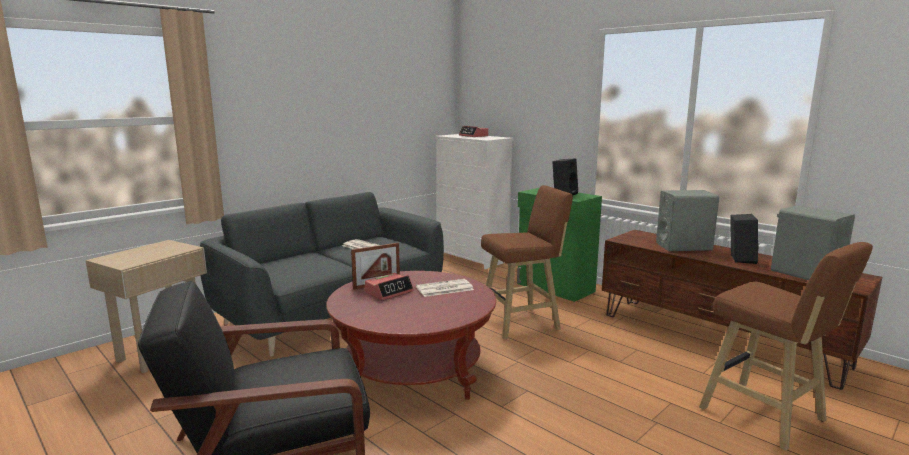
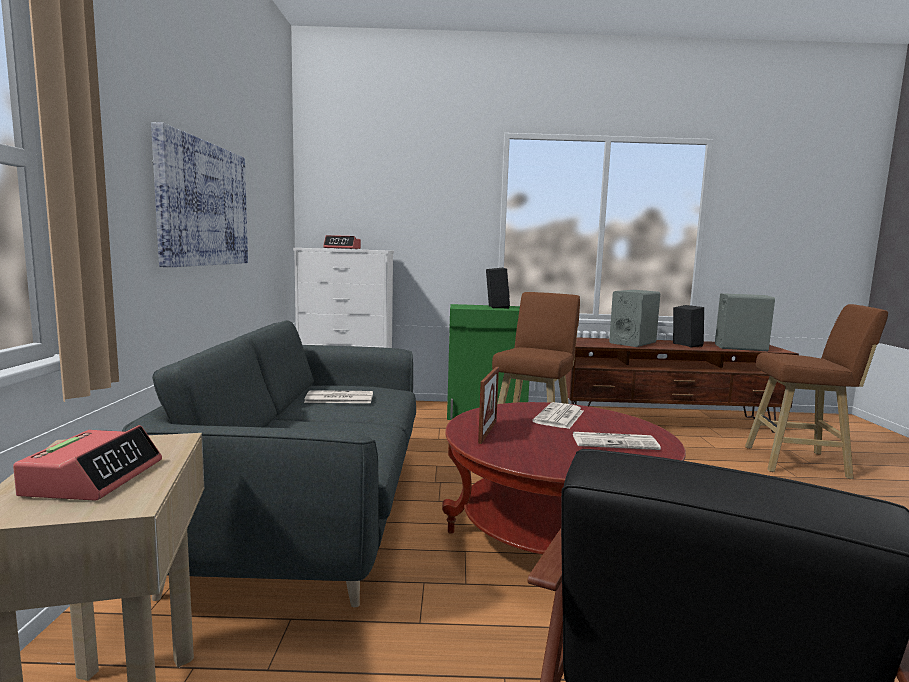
camera: 45 degrees left, 5 degrees down
alarm clock [365,273,414,300] -> alarm clock moved to [13,425,162,500]
none -> picture [151,122,248,267]
none -> newspaper [573,432,661,450]

